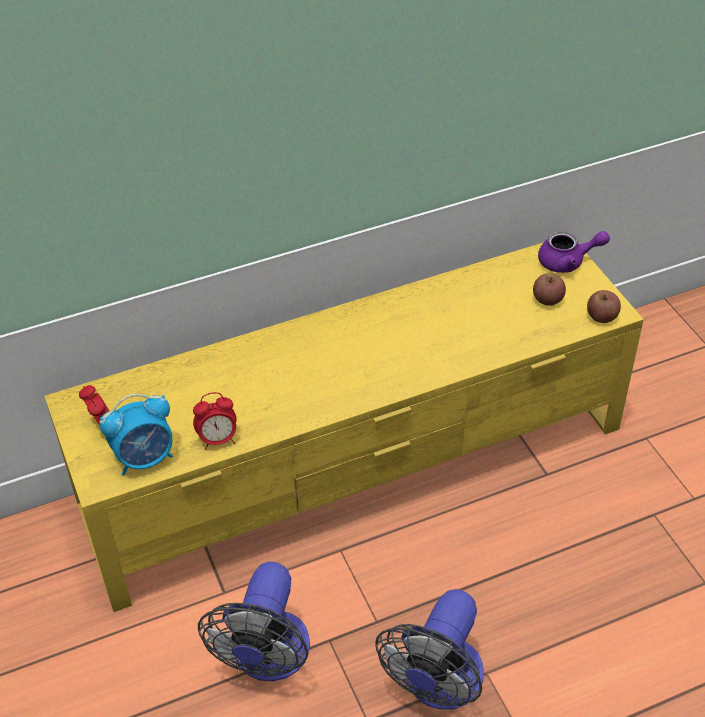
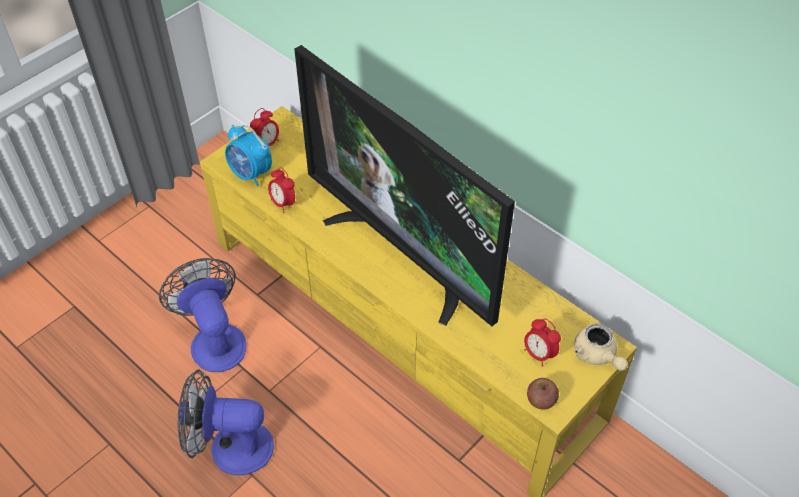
camera: 65 degrees right, 5 degrees up
fan [198,561,310,681] -> fan turned 75 degrees clockwise [159,258,247,372]
apple [533,273,566,306] -> alarm clock [524,318,561,367]
purple teapot [538,231,610,273] -> beige teapot [574,323,628,371]
none -> television [294,45,515,326]

